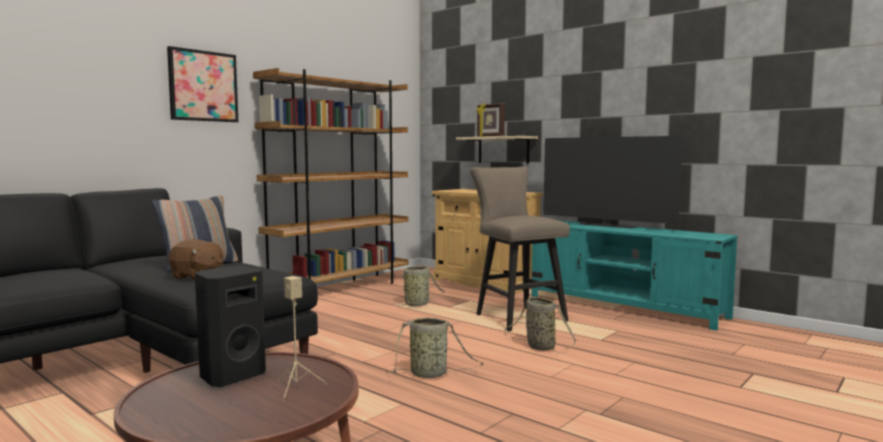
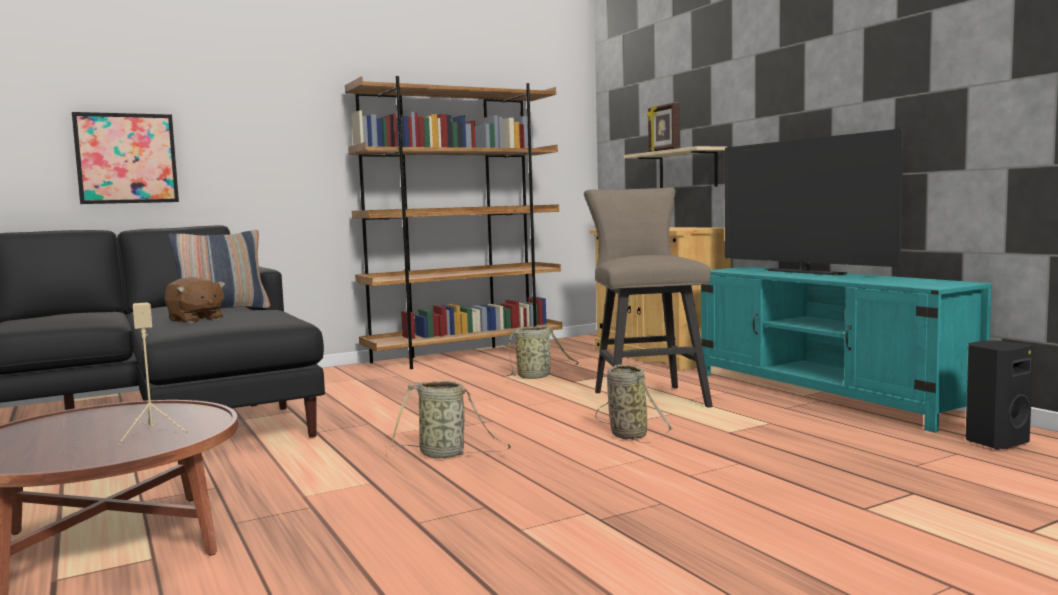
camera: 20 degrees right, 0 degrees up
picture [167,46,238,122] -> picture moved to [72,112,179,204]
black speaker [195,266,266,387] -> black speaker moved to [966,340,1034,450]

